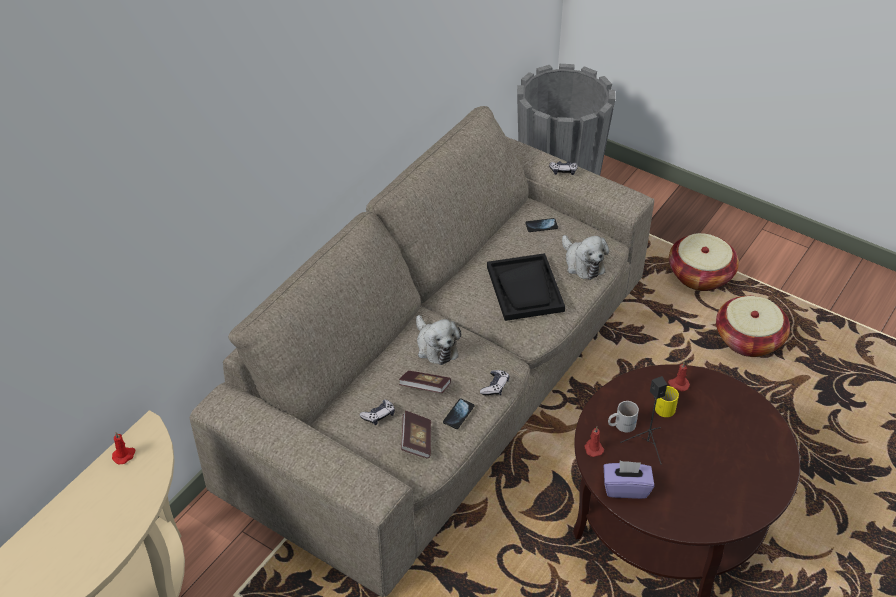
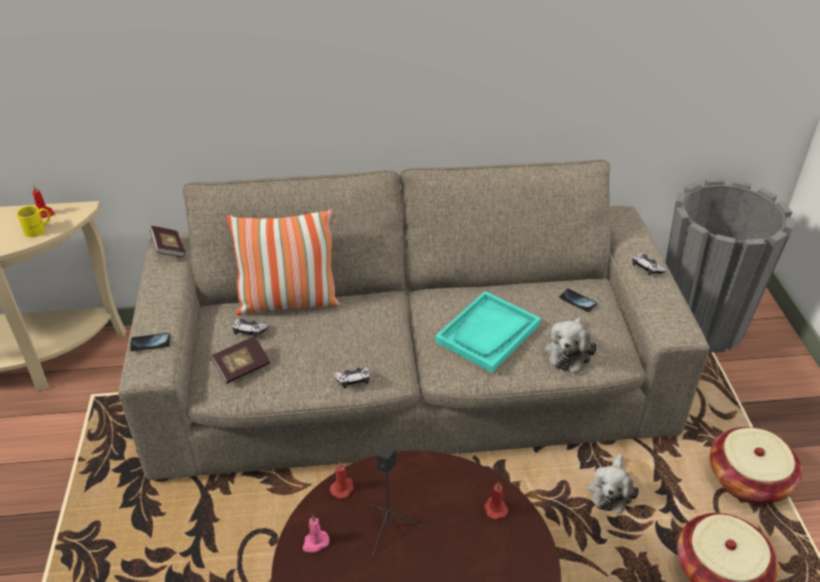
camera: 50 degrees right, 5 degrees down
book [399,371,451,393] -> book moved to [150,226,186,257]
plush toy [416,315,461,365] -> plush toy moved to [588,454,639,514]
phone [443,398,475,429] -> phone moved to [130,333,170,351]
black tray [487,253,565,321] -> turquoise tray [435,291,541,373]
purple tissue box [604,461,654,499] -> pink candle [302,515,329,552]
white mug [608,401,639,432] -> none
yellow mug [655,386,679,417] -> yellow mug moved to [17,206,50,237]
none -> pillow [226,210,340,316]

